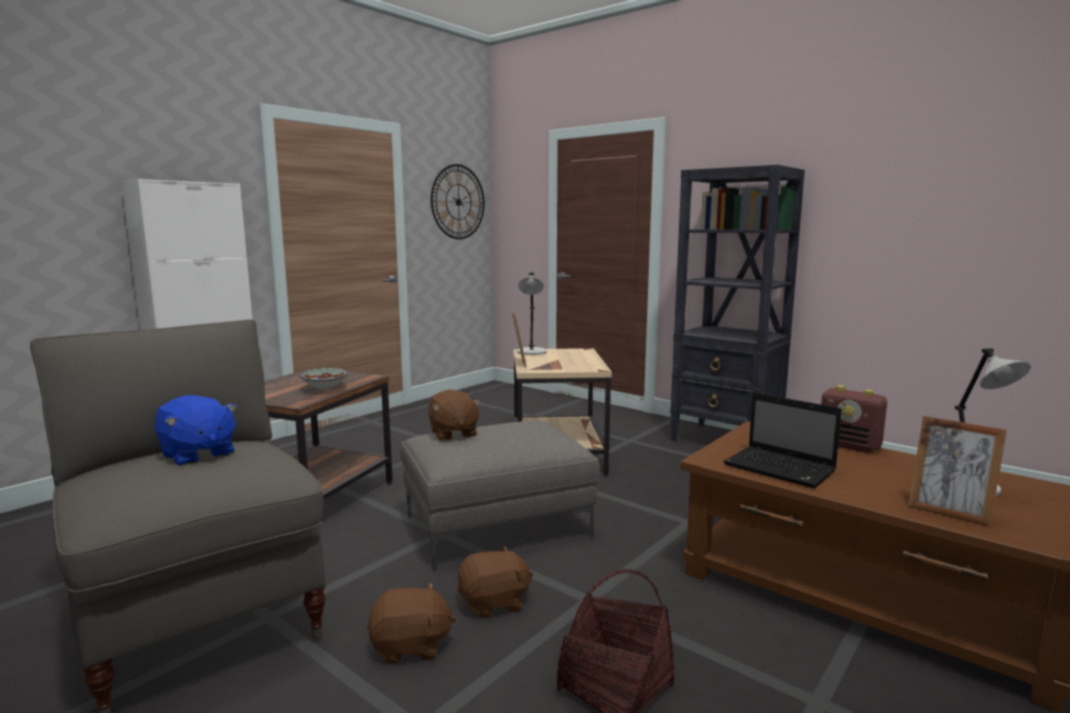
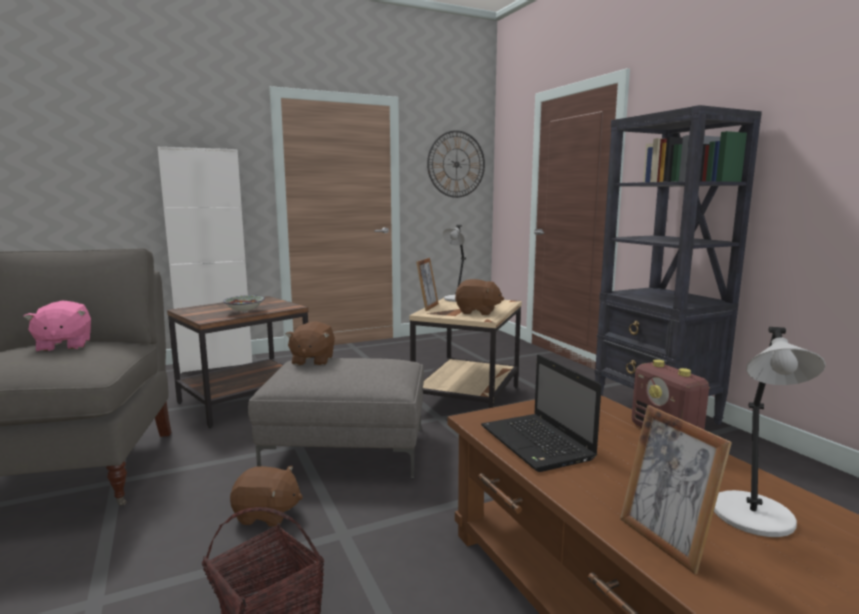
camera: 25 degrees right, 0 degrees up
blue plush toy [154,395,238,466] -> pink plush toy [23,301,91,351]
brown plush toy [367,582,456,664] -> brown plush toy moved to [455,279,504,315]

